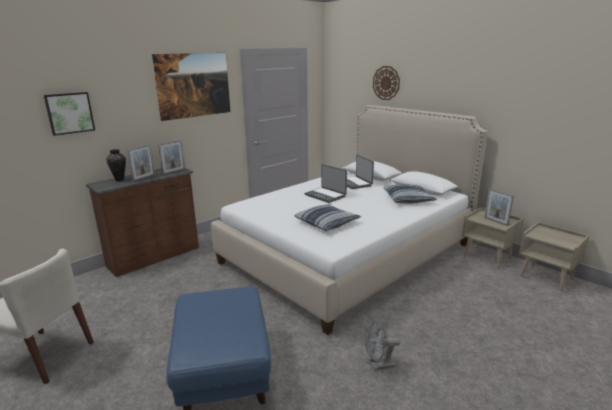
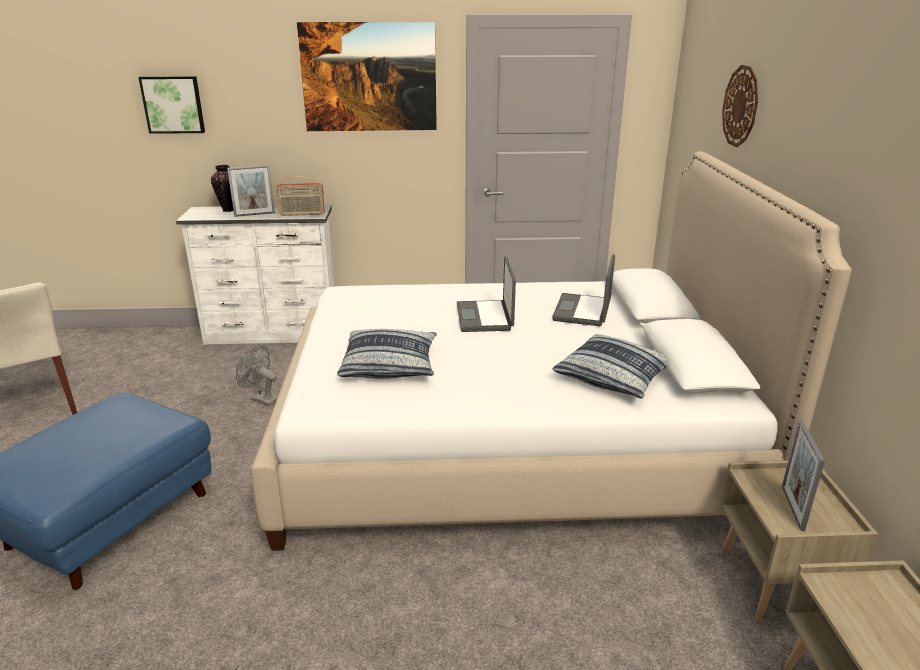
camera: 40 degrees right, 5 degrees up
brown dresser [86,168,199,277] -> white dresser [176,205,336,345]
picture frame [158,140,185,175] -> radio [277,177,325,216]
grey fan [365,321,400,370] -> grey fan moved to [236,346,278,406]

